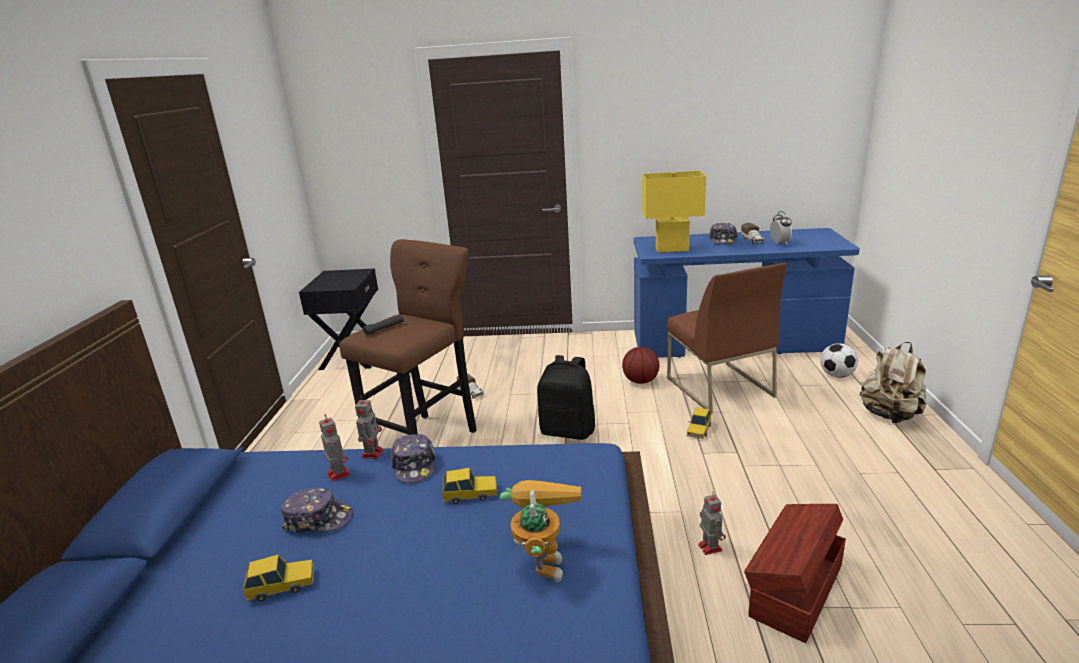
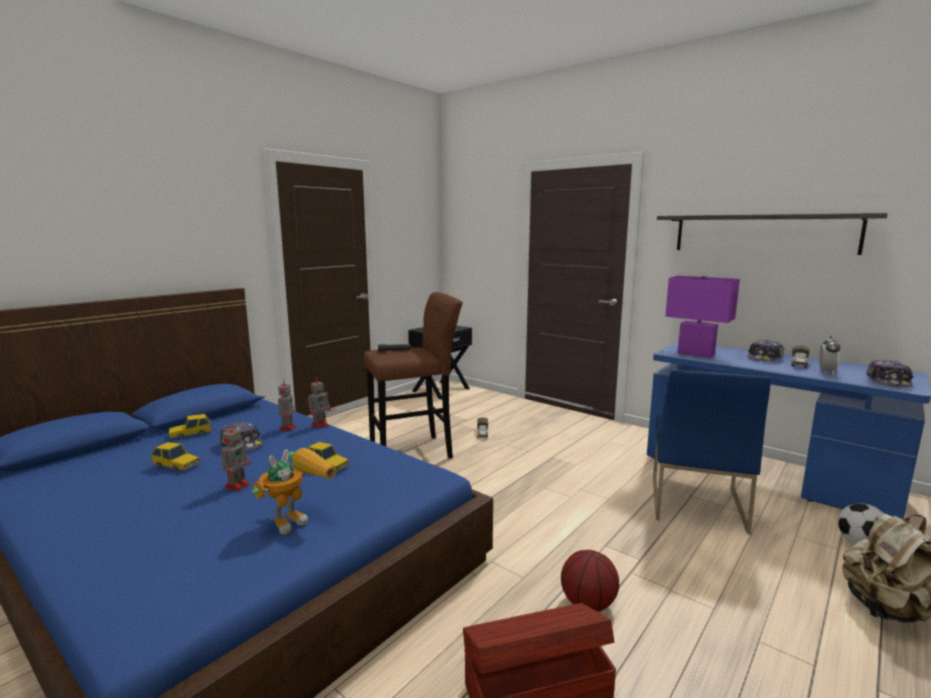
camera: 35 degrees right, 10 degrees down
cap [391,434,436,483] -> cap moved to [867,359,914,388]
black backpack [537,355,595,440] -> none
basketball [622,347,659,384] -> basketball moved to [561,550,619,611]
yellow table lamp [642,171,706,253] -> purple table lamp [665,276,740,358]
brown chair [667,263,787,414] -> blue chair [653,370,771,535]
toy car [687,407,711,439] -> toy car moved to [169,414,211,439]
toy robot [698,492,726,555] -> toy robot moved to [221,424,251,491]
none -> shelf [657,213,888,255]

